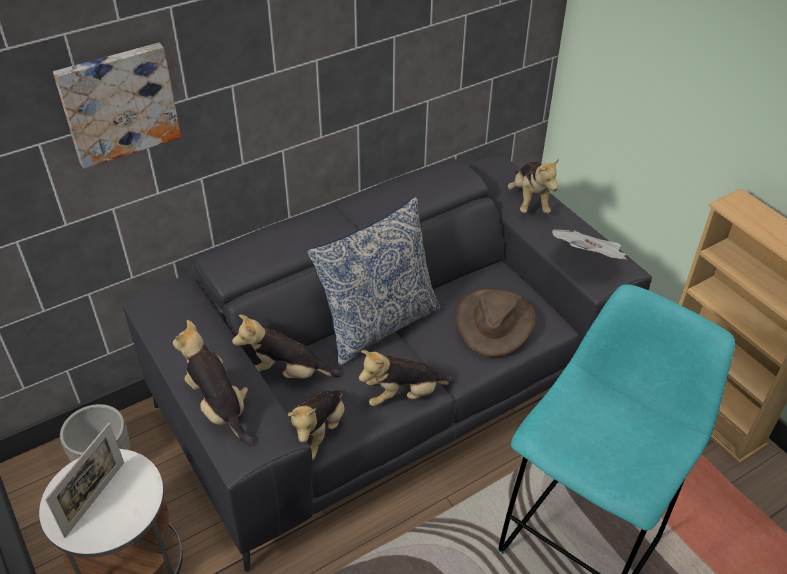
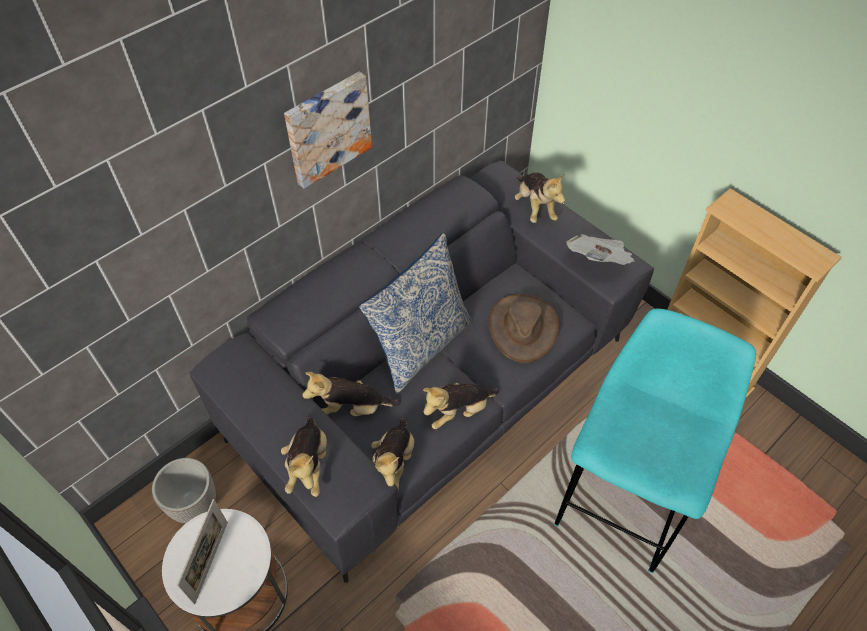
camera: 10 degrees left, 10 degrees up
picture [53,43,181,169] -> picture moved to [284,71,372,189]
plush toy [173,320,255,447] -> plush toy turned 135 degrees counterclockwise [281,416,327,497]

